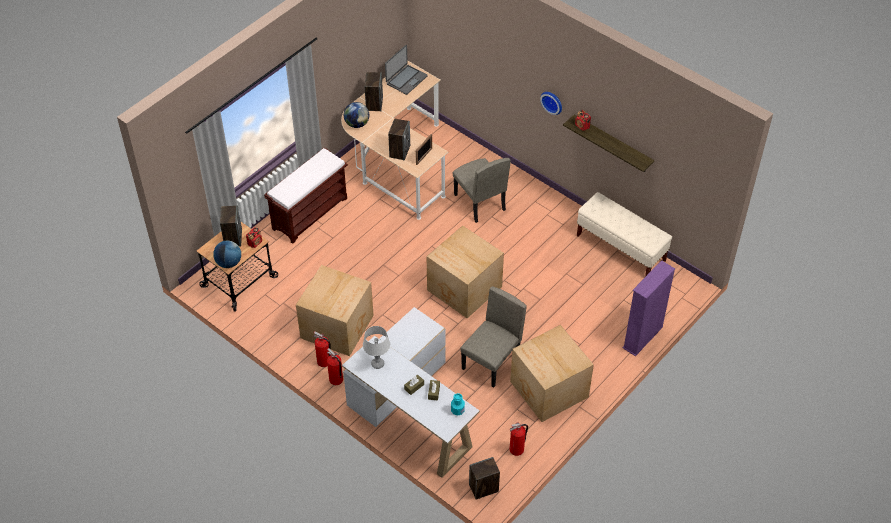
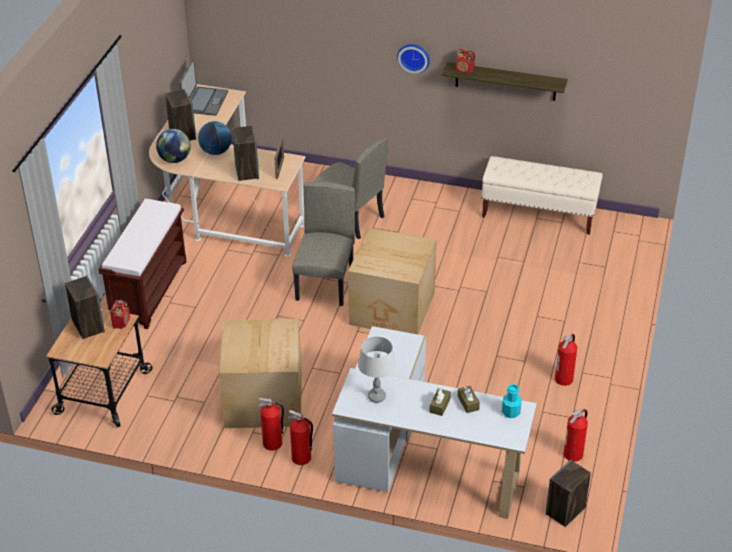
camera: 25 degrees left, 10 degrees down
globe [213,240,241,268] -> globe moved to [198,121,232,155]
beige chair [460,286,527,388] -> beige chair moved to [292,182,355,306]
cardboard box [510,325,594,422] -> fire extinguisher [555,334,577,386]
purple bookcase [622,260,675,356] -> none

